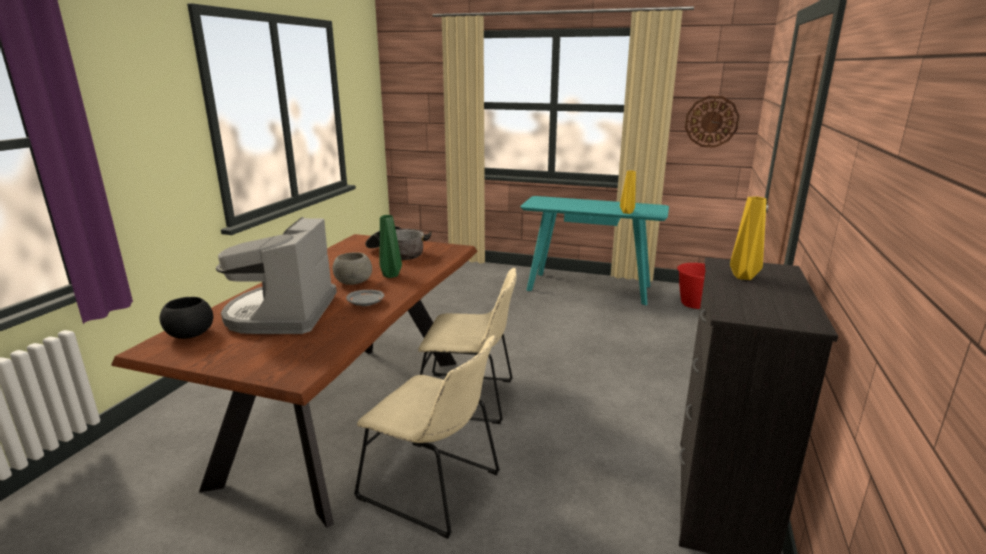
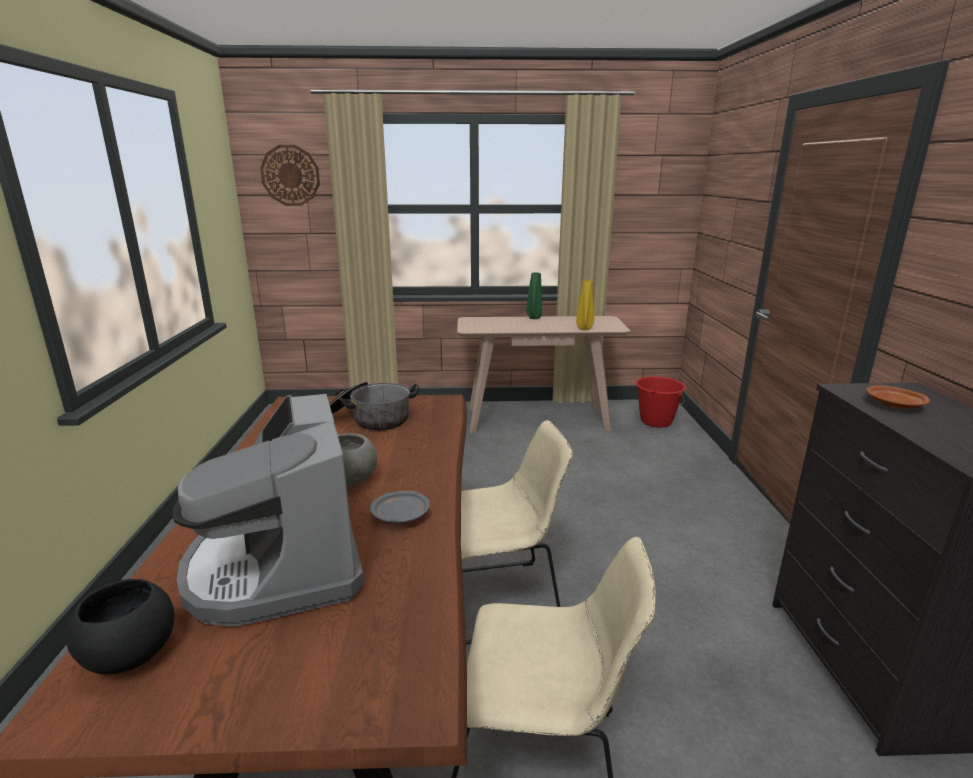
camera: 20 degrees left, 0 degrees up
green vase [380,215,402,278] -> green vase moved to [526,272,542,319]
turquoise console table [520,196,669,305] -> beige console table [457,316,630,433]
wall clock [685,96,740,148] -> wall clock moved to [260,145,320,206]
yellow vase [730,196,766,280] -> brown plate [866,385,930,409]

